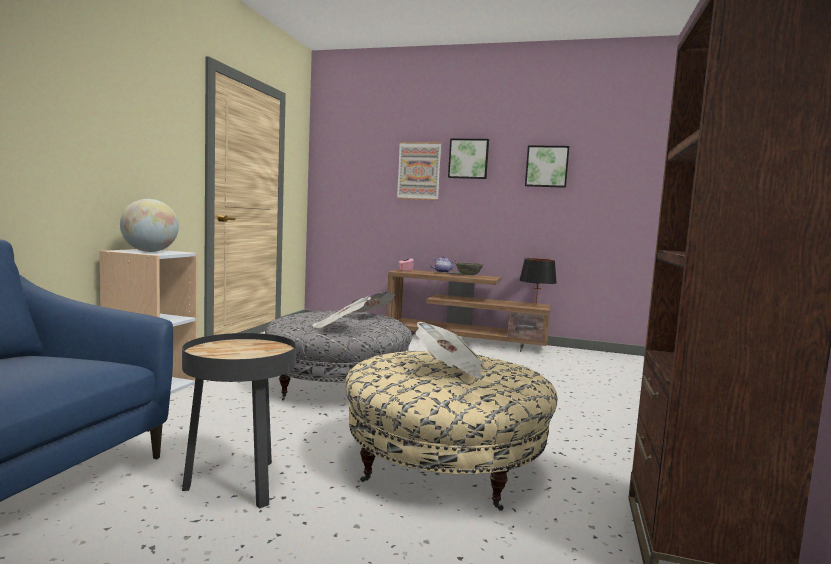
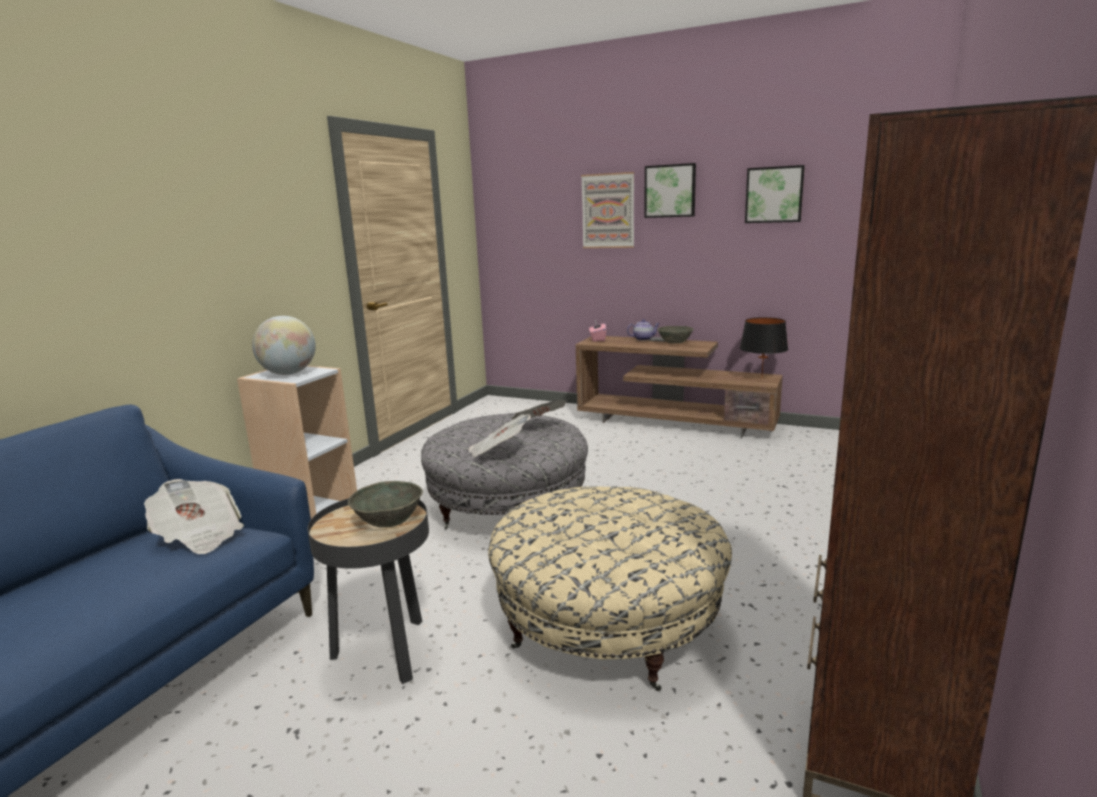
camera: 10 degrees right, 10 degrees up
newspaper [415,322,484,378] -> newspaper moved to [144,479,244,554]
none -> grey bowl [348,481,423,528]

